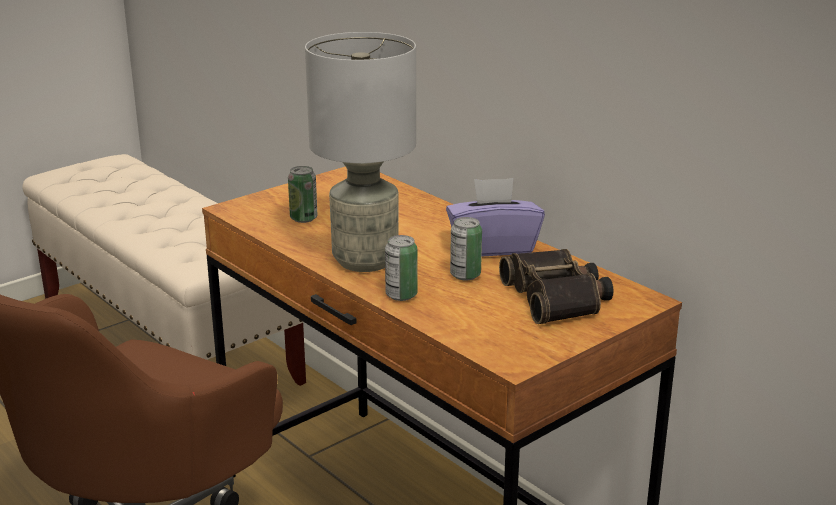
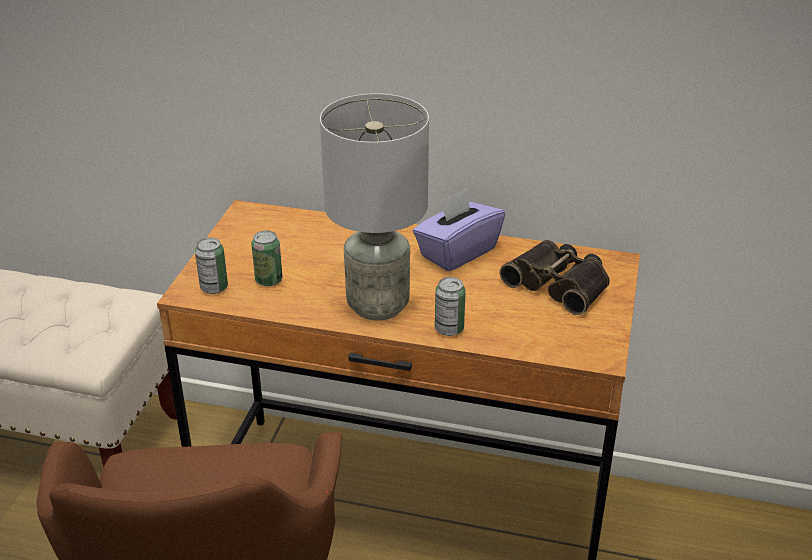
camera: 35 degrees left, 10 degrees up
can [450,217,482,280] -> can moved to [195,238,228,294]

